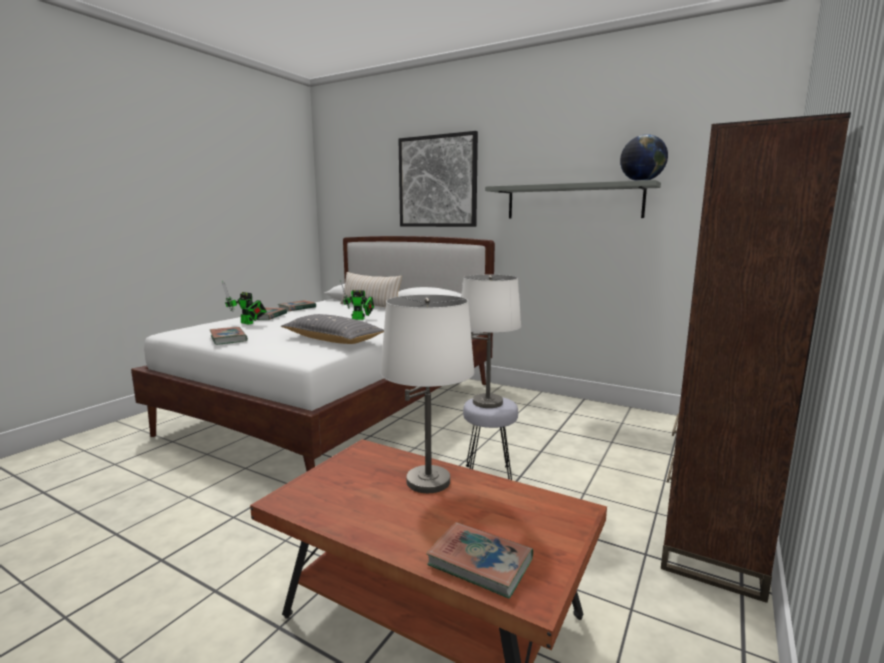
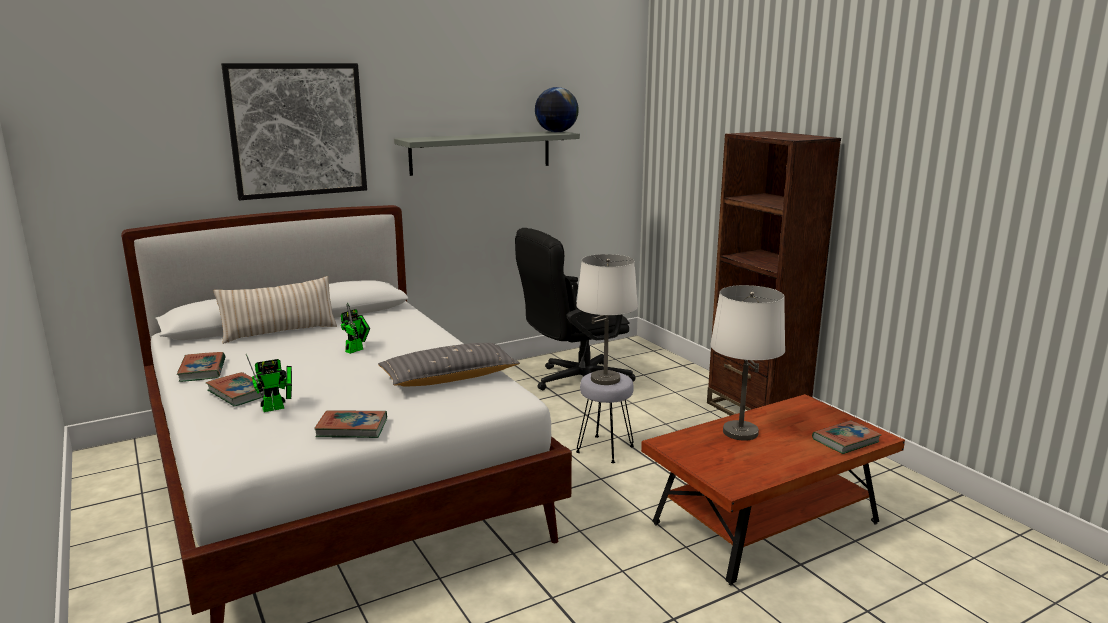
camera: 60 degrees left, 5 degrees up
none -> black office chair [515,228,636,390]

